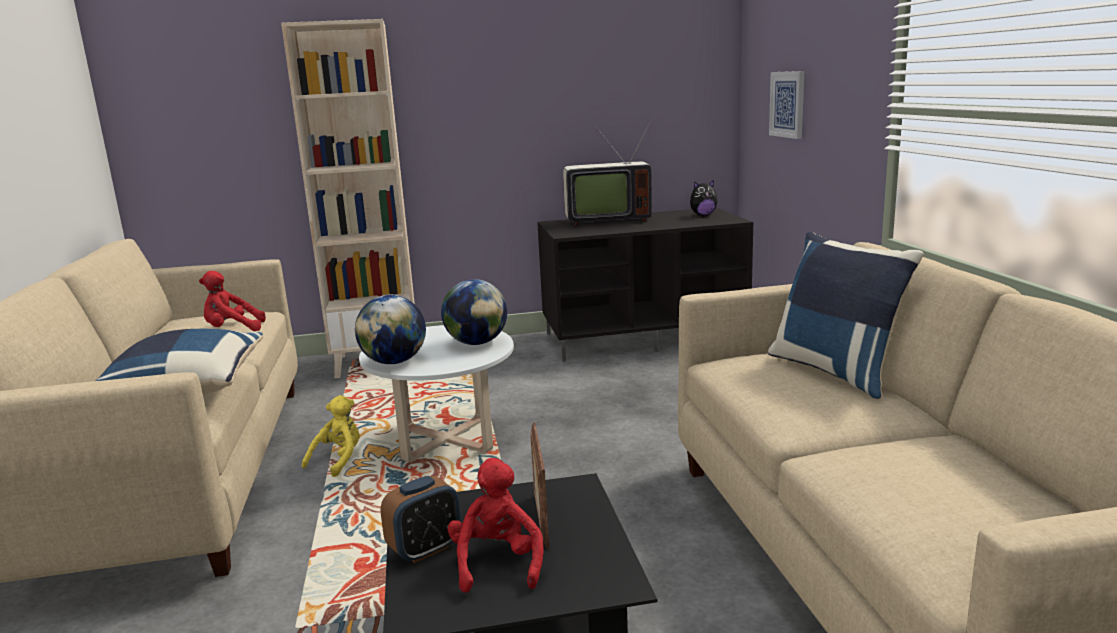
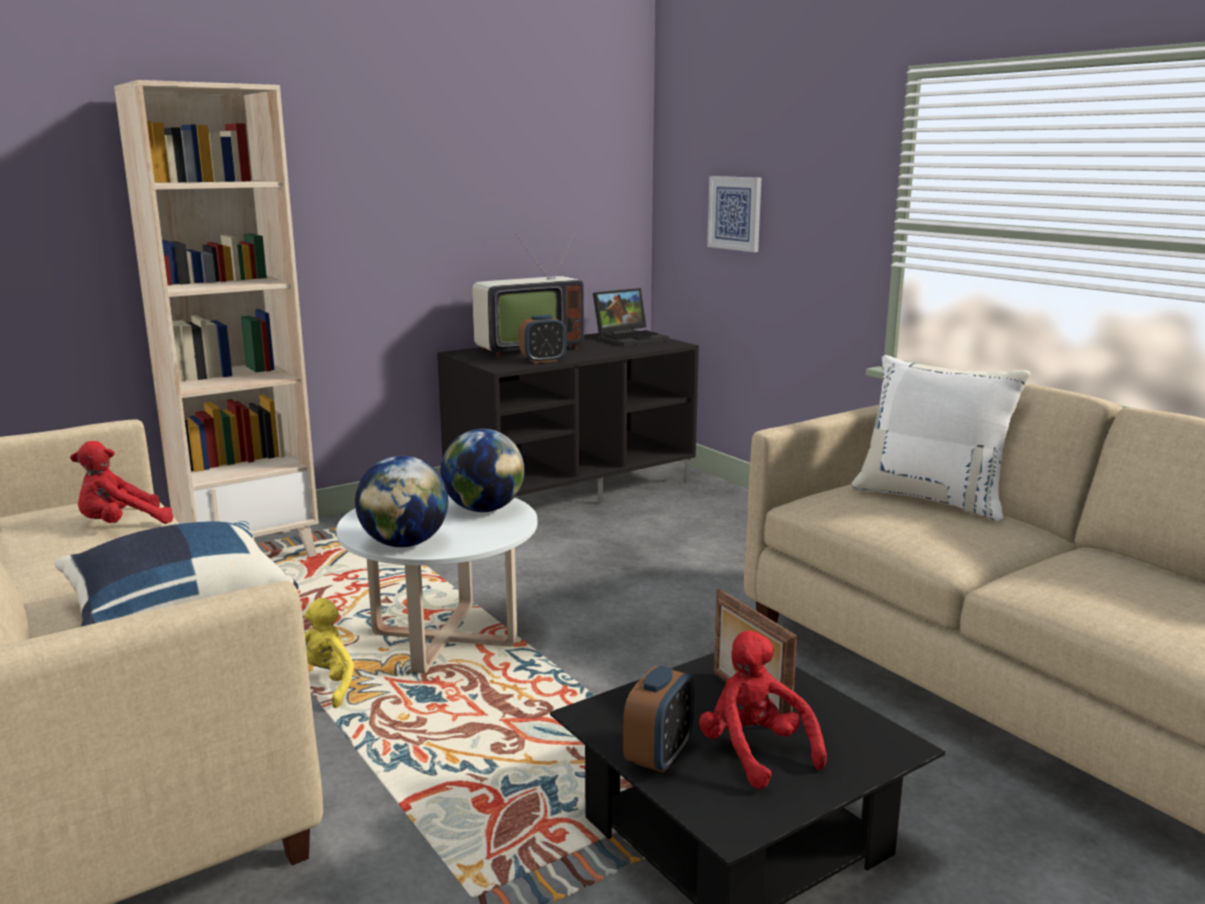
camera: 25 degrees left, 0 degrees up
plush toy [690,180,717,216] -> laptop [593,288,669,347]
blue pillow [768,232,924,399] -> white pillow [851,355,1031,522]
none -> alarm clock [519,315,566,363]

